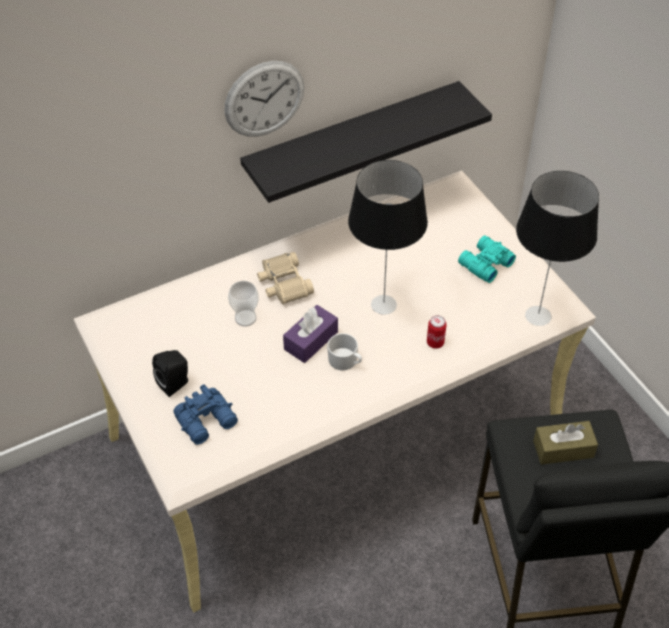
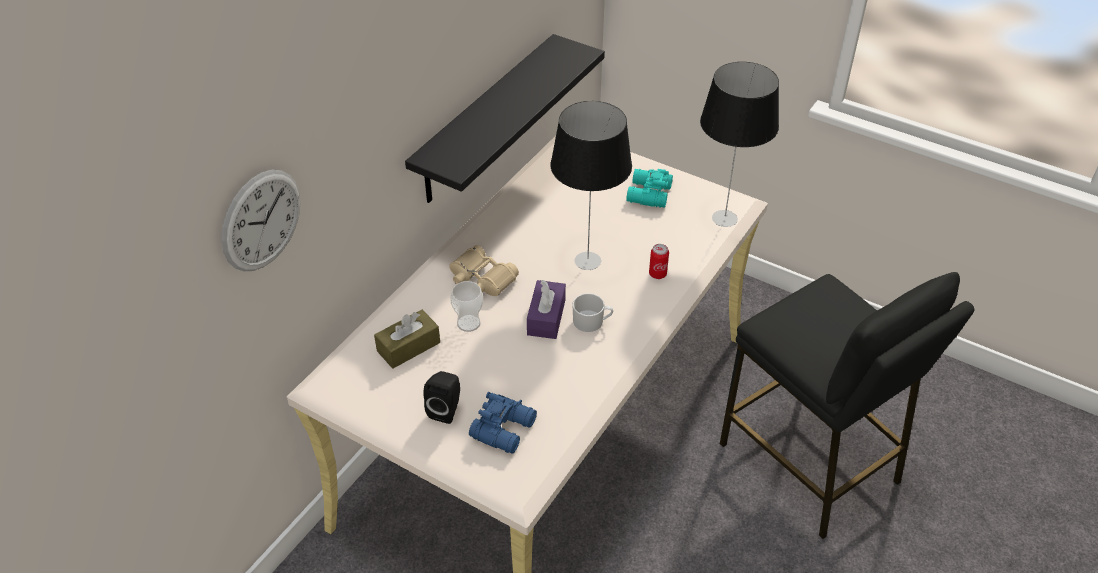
camera: 30 degrees left, 5 degrees down
wall clock [224,61,304,137] -> wall clock moved to [221,170,300,271]
brown tissue box [533,421,598,465] -> brown tissue box moved to [374,310,440,369]

